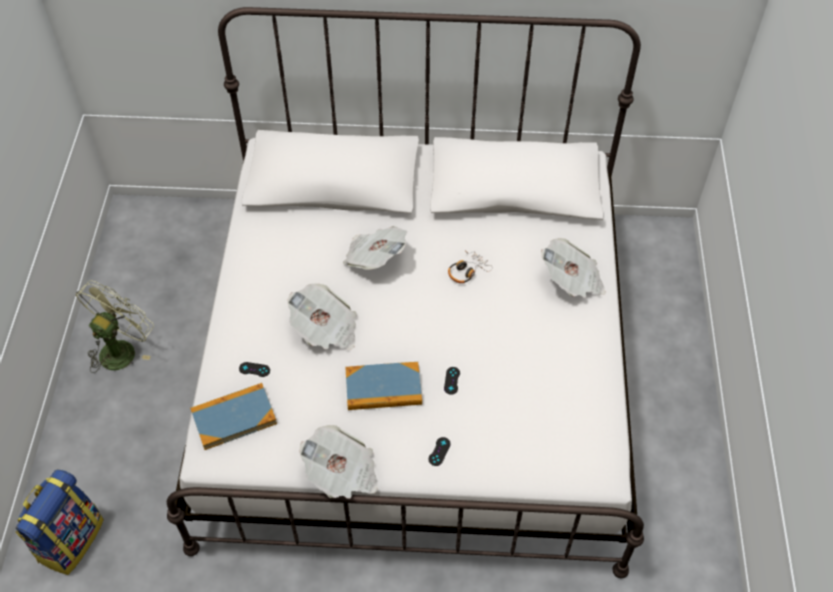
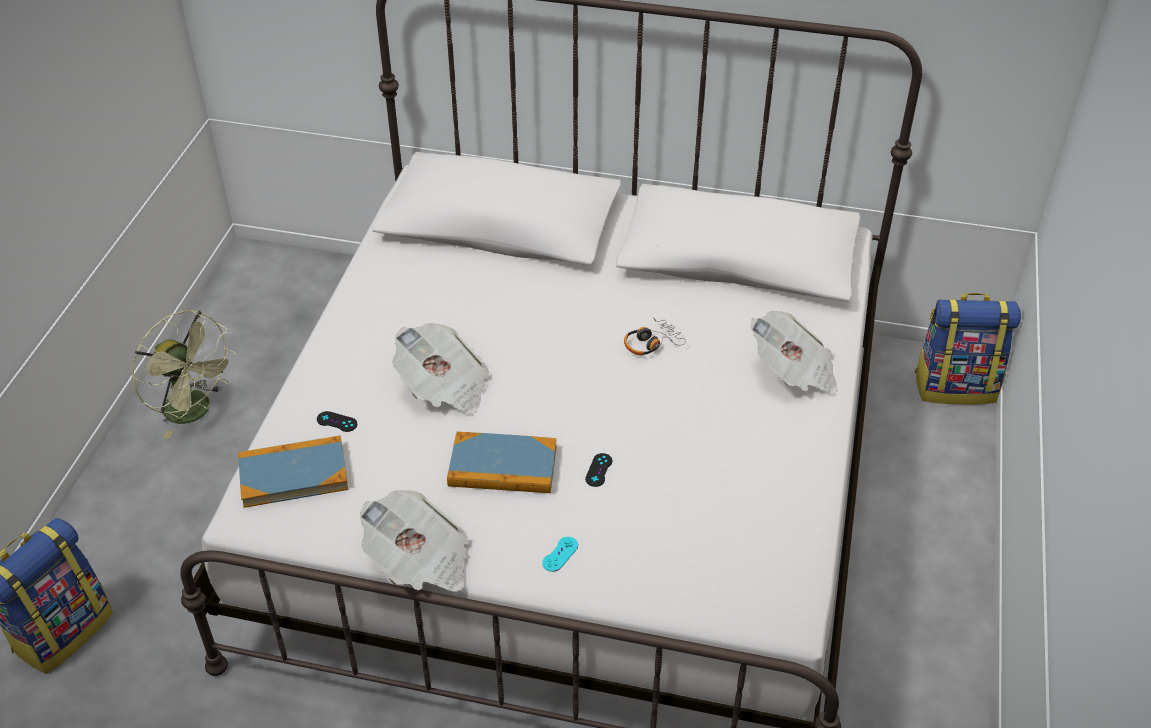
camera: 10 degrees right, 10 degrees down
green fan [76,280,154,373] -> green fan turned 90 degrees clockwise [132,310,237,439]
newspaper [343,226,407,270] -> none
black game controller [429,437,451,466] -> turquoise game controller [542,537,578,572]
none -> backpack [915,293,1021,405]

